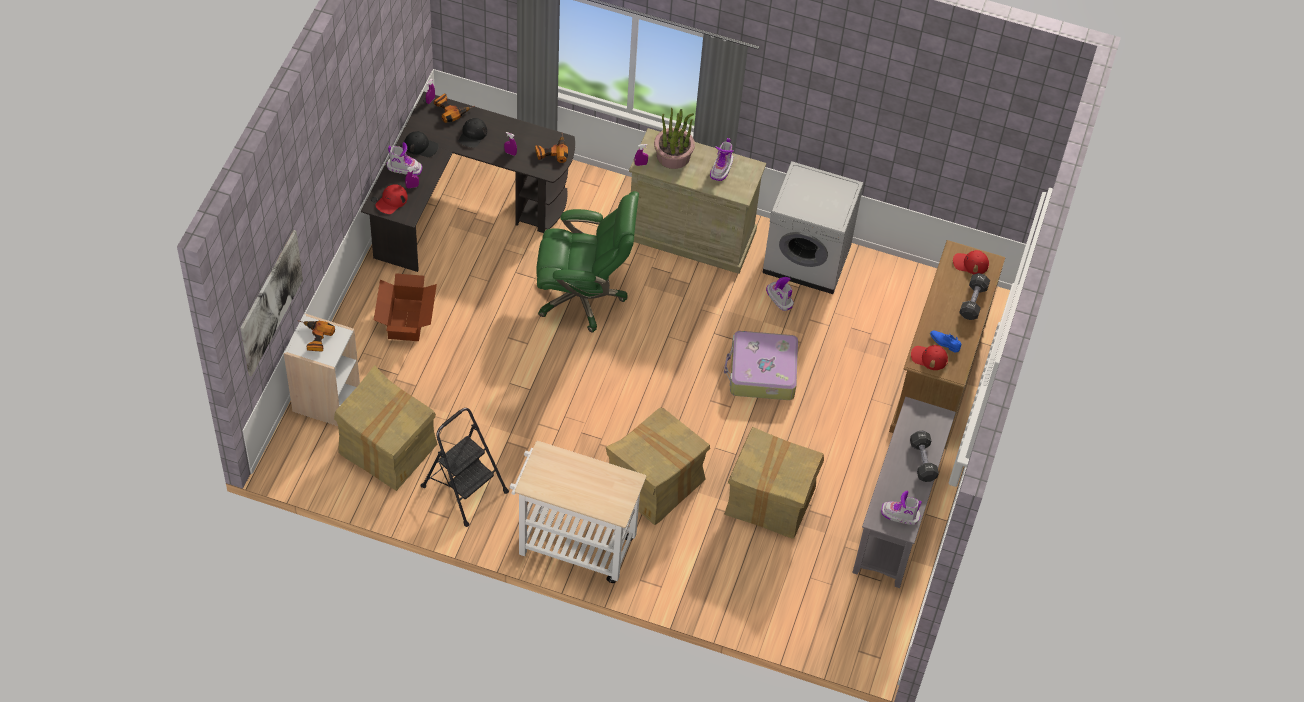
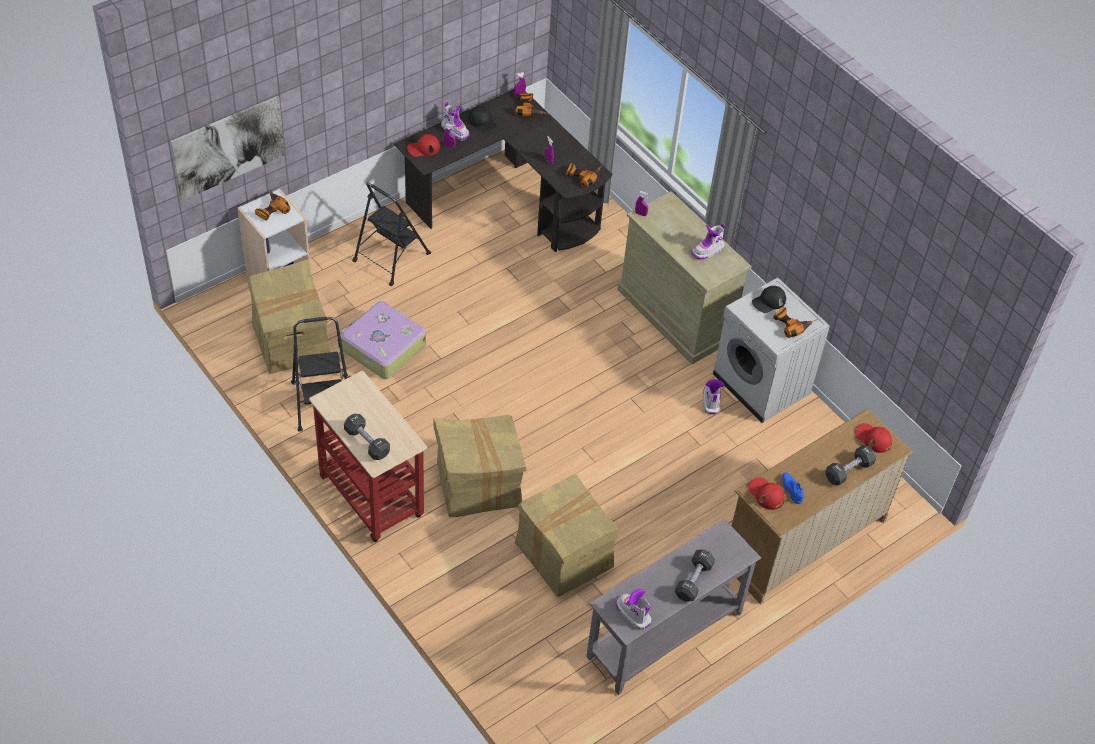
camera: 35 degrees right, 5 degrees down
cardboard box [374,273,437,341] -> black step ladder [352,182,431,286]
black cap [459,118,487,148] -> black cap moved to [752,286,786,313]
white cart [510,441,646,583] -> red cart [309,371,427,542]
green office chair [536,191,639,333] -> none
potted plant [654,108,695,169] -> none
suitcase [724,331,798,400] -> suitcase moved to [340,301,426,379]
none -> black dumbbell [344,414,390,460]
none -> power drill [773,307,817,338]

